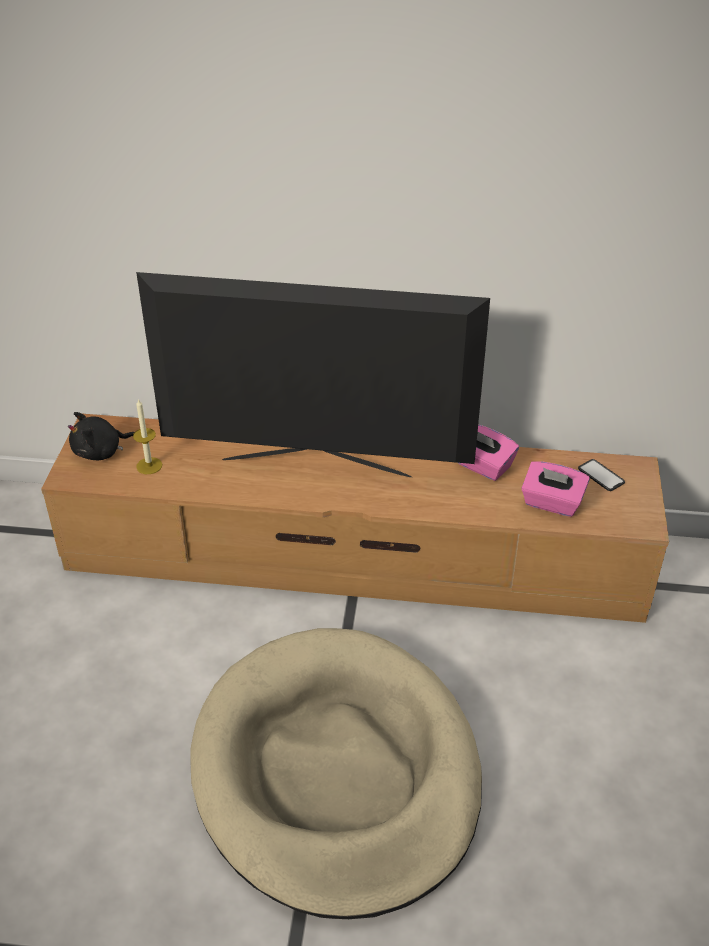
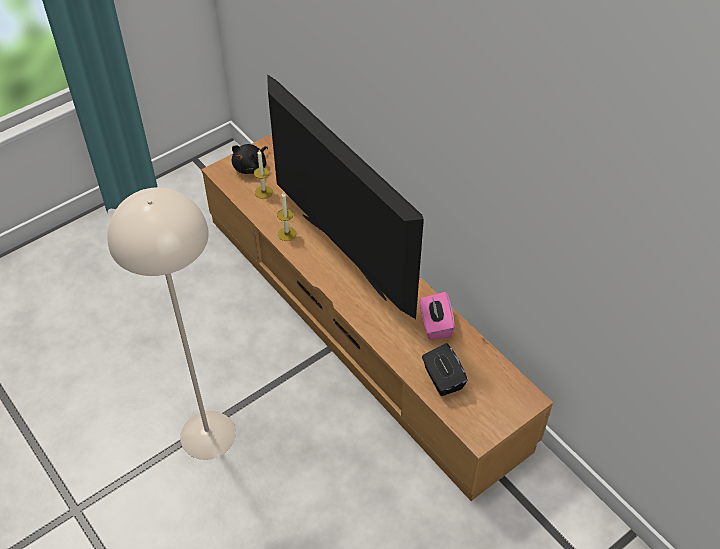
camera: 45 degrees right, 10 degrees up
black plush toy [68,412,135,460] -> black plush toy turned 75 degrees counterclockwise [232,144,268,174]
beige dog bed [190,628,482,919] -> beige floor lamp [107,187,236,460]
pink tissue box [521,461,590,517] -> black tissue box [422,343,468,396]
phone [578,459,625,491] -> none
none -> candle [277,192,296,241]

